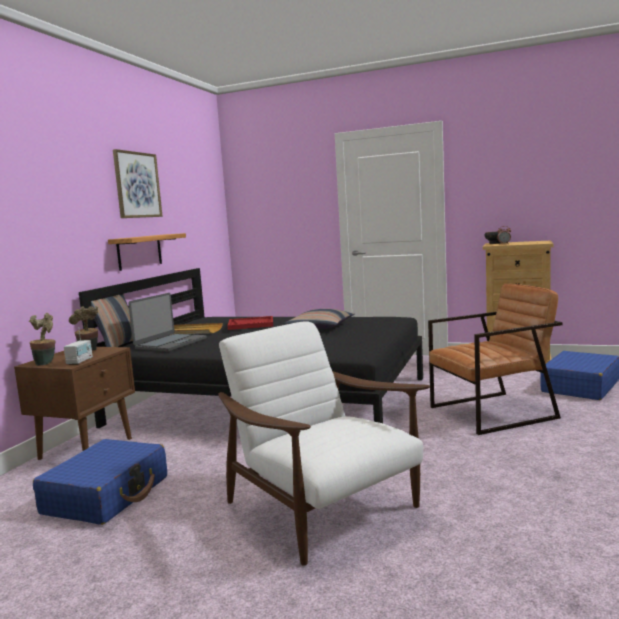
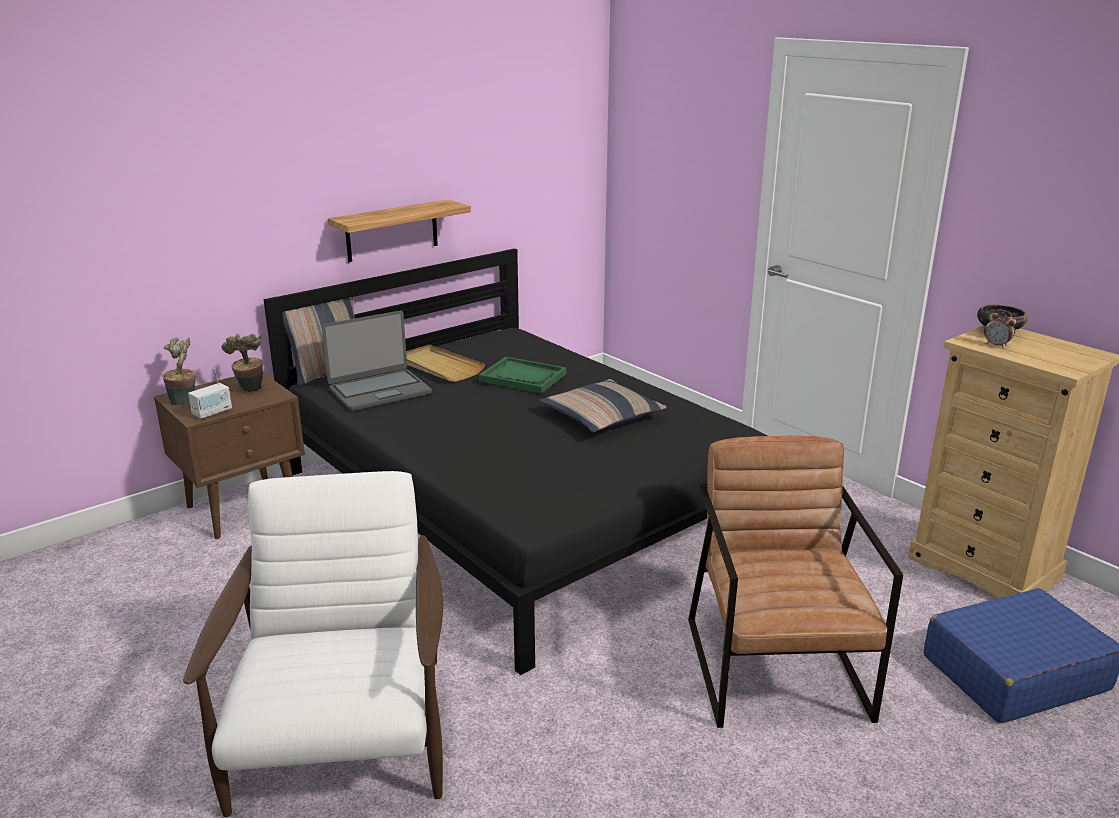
camera: 30 degrees right, 15 degrees up
blue suitcase [33,439,167,525] -> none
picture [113,149,163,218] -> none
red tray [227,316,273,330] -> green tray [479,357,566,394]
brown armchair [428,284,563,435] -> brown armchair turned 105 degrees counterclockwise [688,436,903,728]

